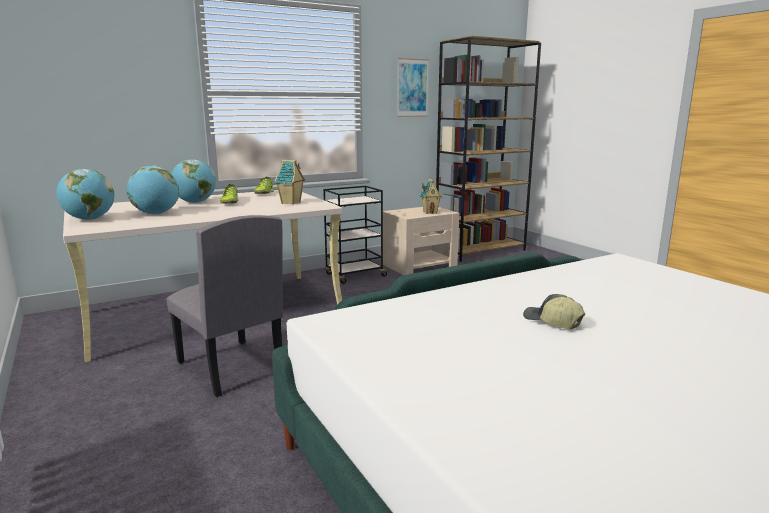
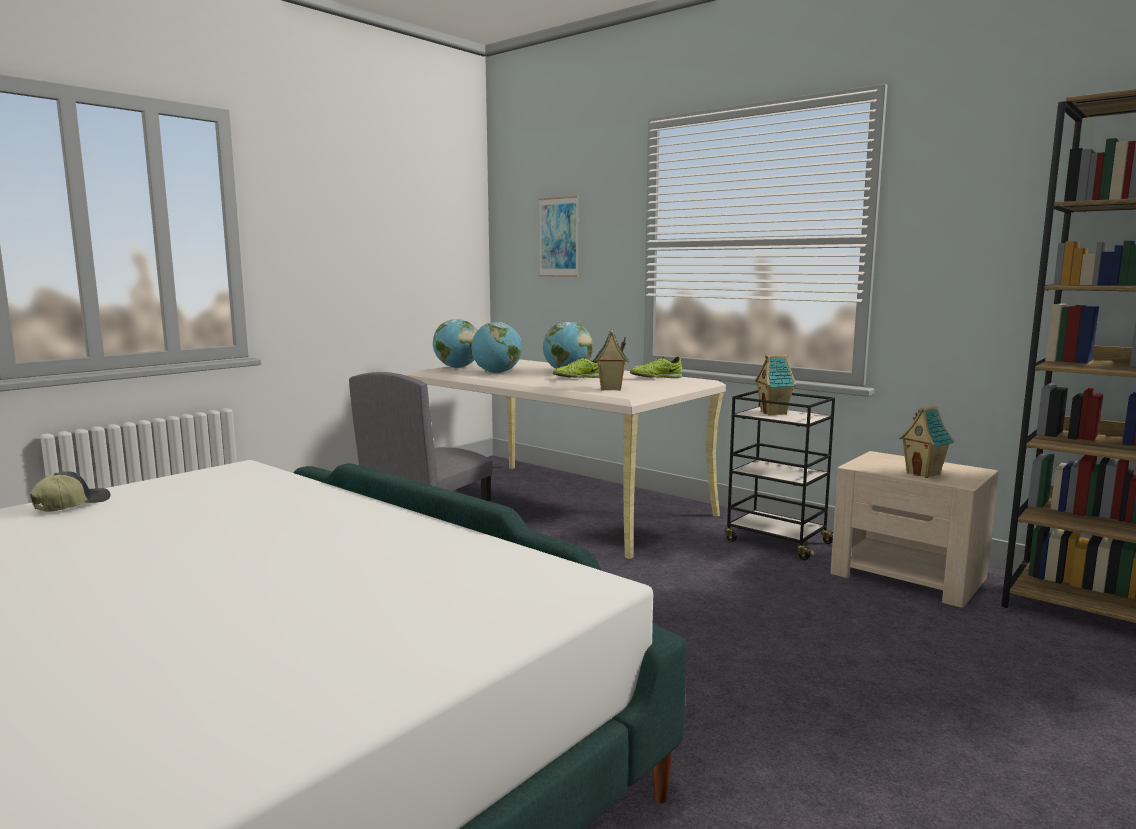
camera: 70 degrees right, 5 degrees down
picture [397,58,429,117] -> picture moved to [539,196,579,277]
cap [523,294,585,330] -> cap moved to [30,471,111,512]
none -> toy house [755,354,797,415]

